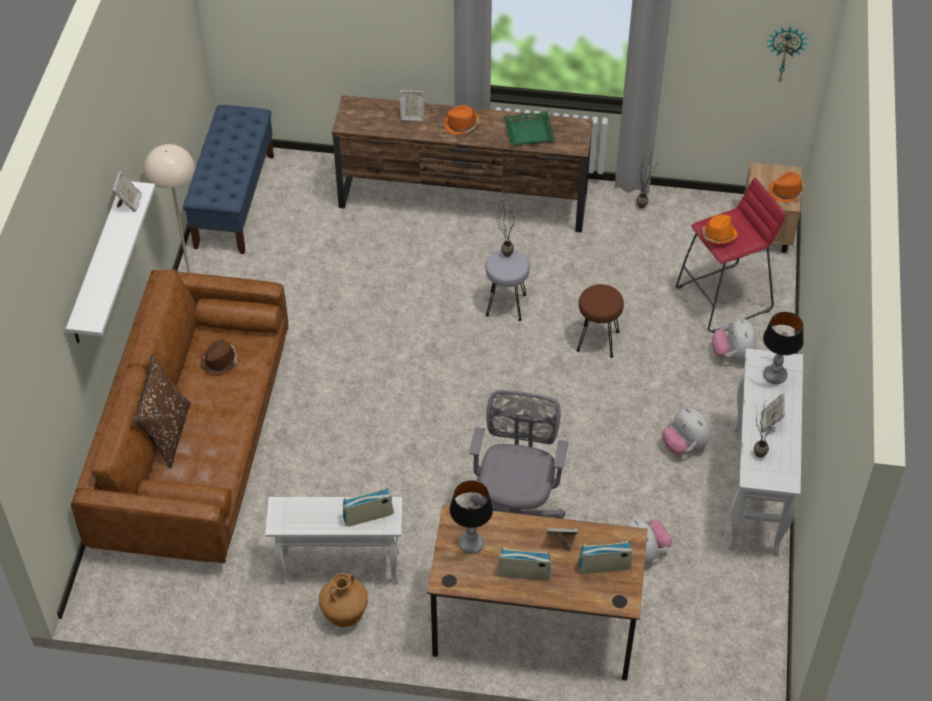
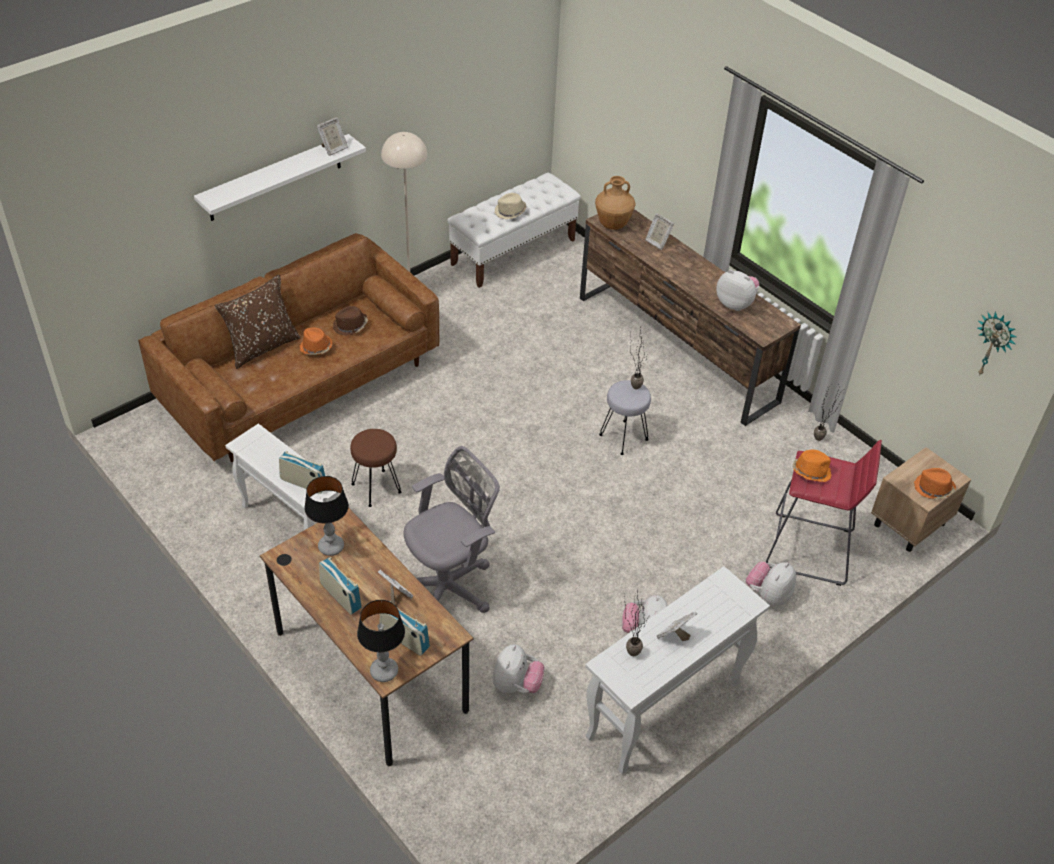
camera: 40 degrees right, 5 degrees down
blue bench [183,105,274,254] -> white bench [447,173,581,288]
brown vase [319,573,368,627] -> brown vase moved to [595,176,636,230]
orange hat [444,105,480,135] -> orange hat moved to [300,327,332,355]
green tray [503,111,556,145] -> plush toy [716,270,760,311]
brown stool [577,284,624,358] -> brown stool moved to [350,429,402,507]
table lamp [763,312,804,384] -> table lamp moved to [357,600,405,682]
none -> beige hat [495,193,526,219]

